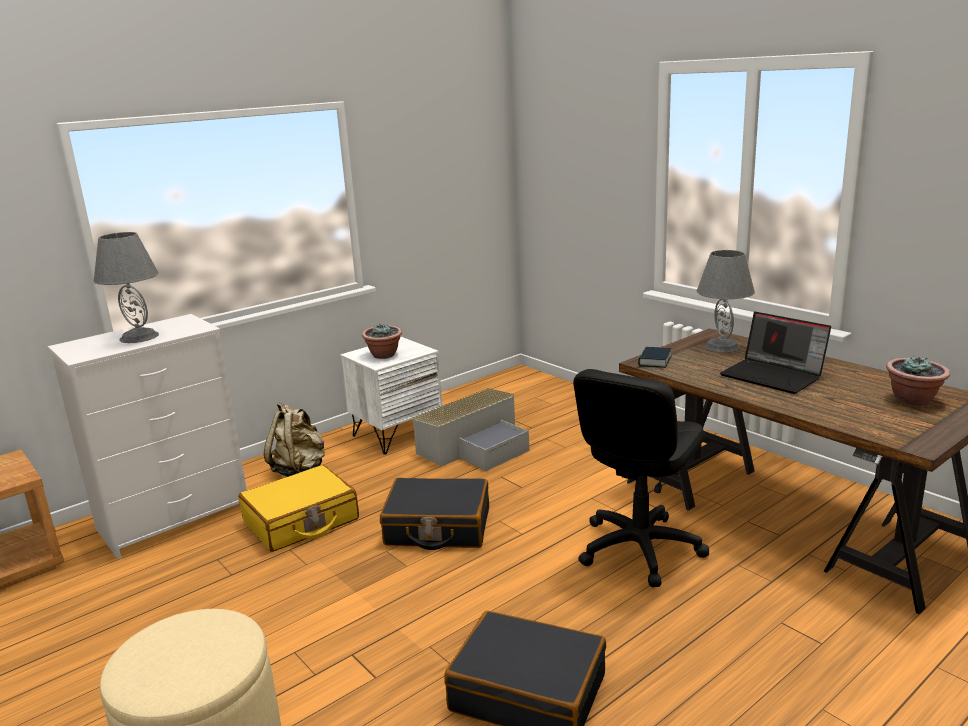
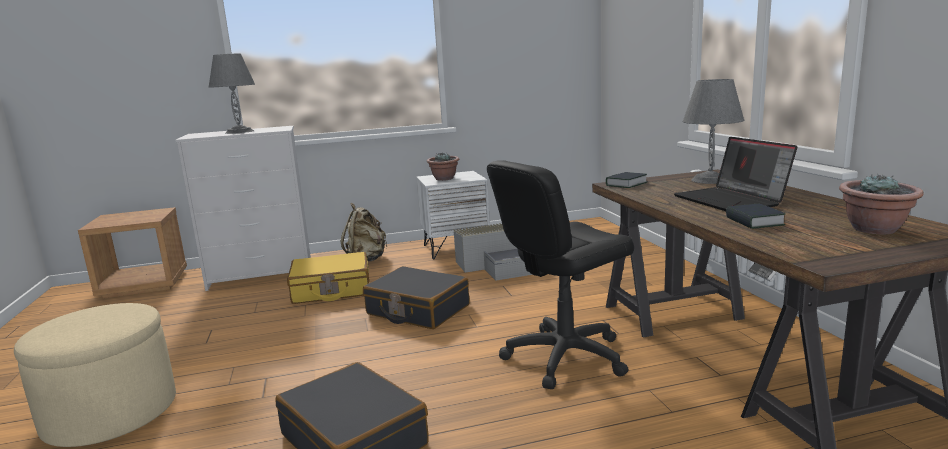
camera: 25 degrees right, 5 degrees down
none -> book [726,204,786,229]

